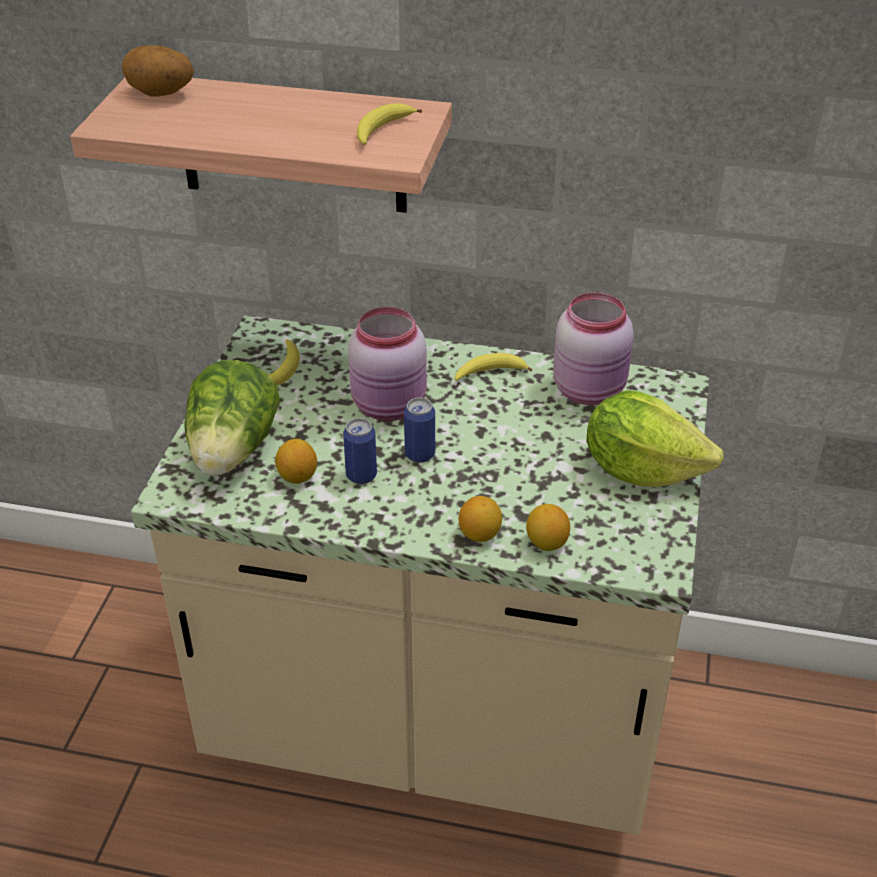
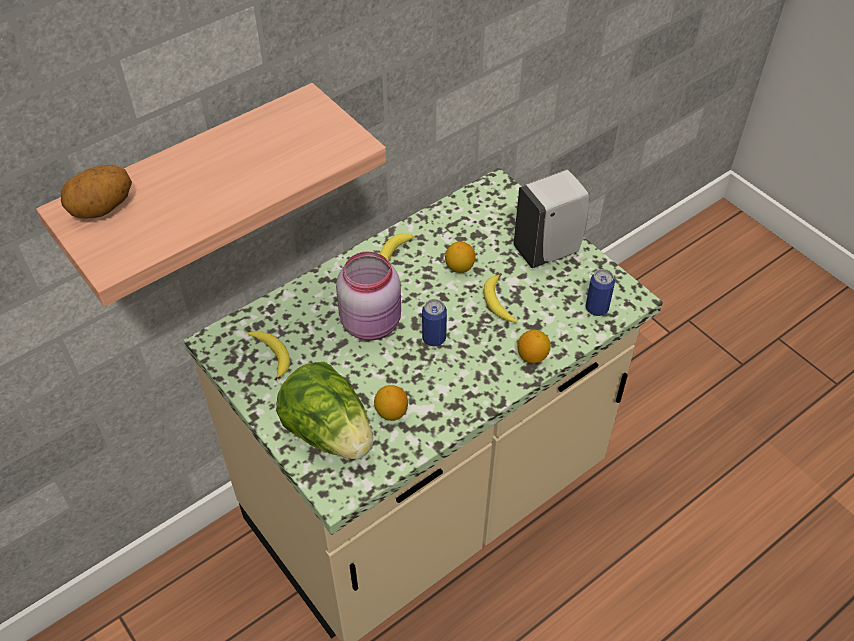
camera: 50 degrees left, 10 degrees up
can [343,418,377,484] -> can moved to [586,269,615,316]
banana [357,103,422,145] -> banana moved to [484,273,518,323]
lemon [526,504,570,551] -> lemon moved to [445,241,476,273]
pink jar [553,292,634,405] -> none
lettuce [586,390,724,487] -> white soap dispenser [514,170,589,268]

